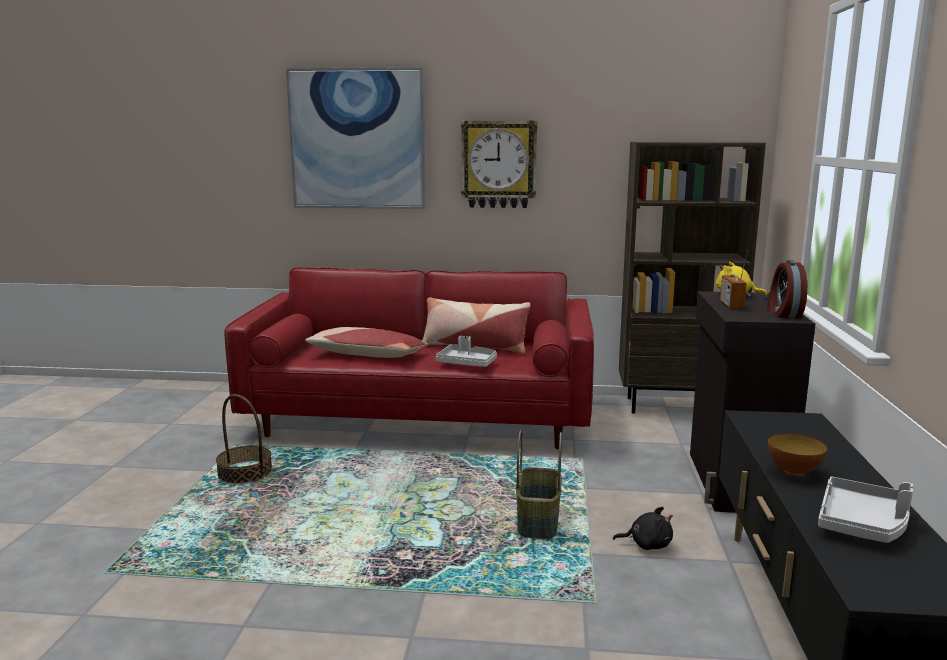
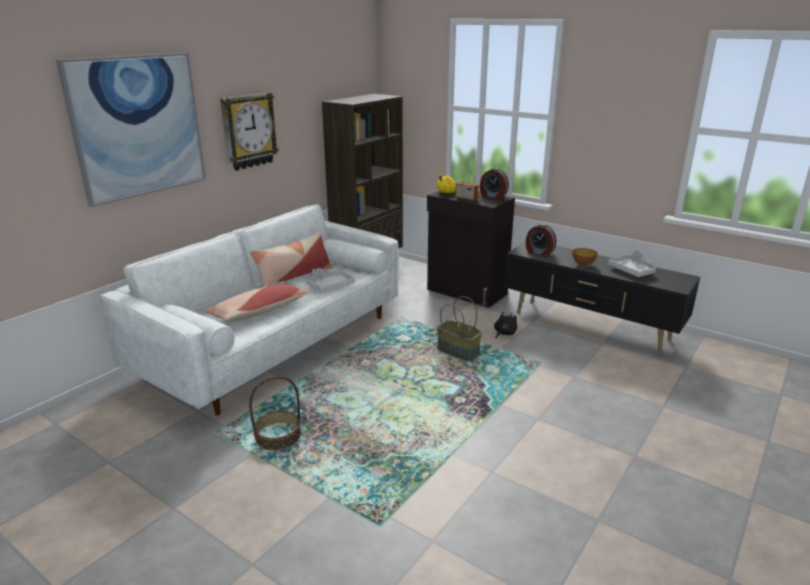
camera: 60 degrees left, 10 degrees up
red sofa [224,267,594,449] -> white sofa [98,204,399,416]
none -> alarm clock [526,224,556,257]

